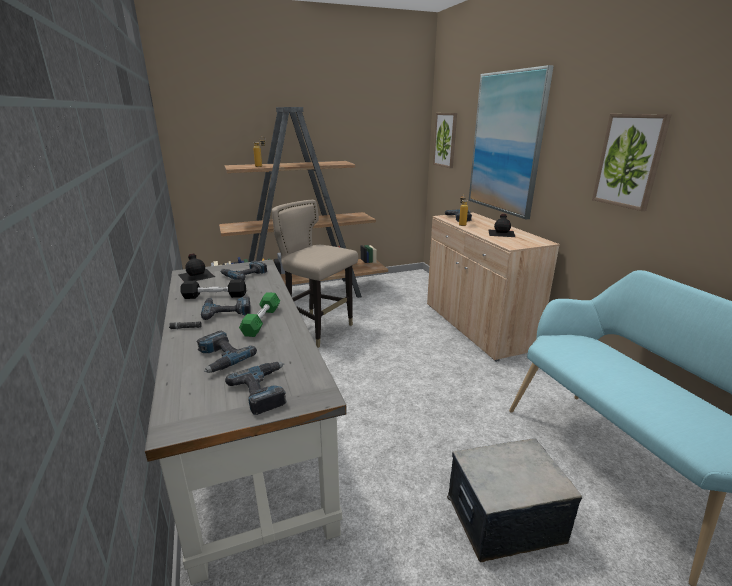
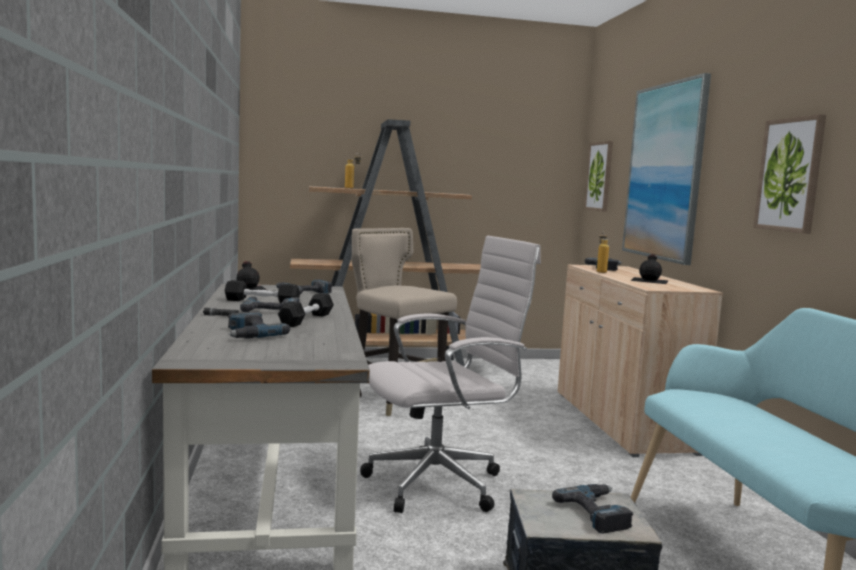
camera: 10 degrees right, 15 degrees down
power drill [225,362,287,415] -> power drill moved to [552,484,634,533]
green dumbbell [239,292,280,337] -> black dumbbell [278,293,334,327]
none -> white office chair [360,236,541,513]

